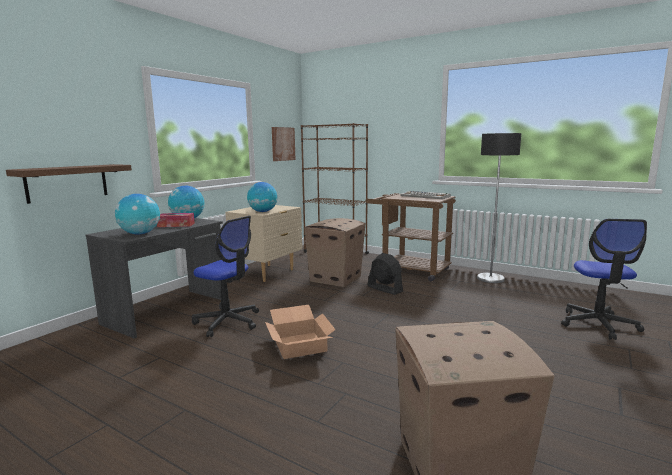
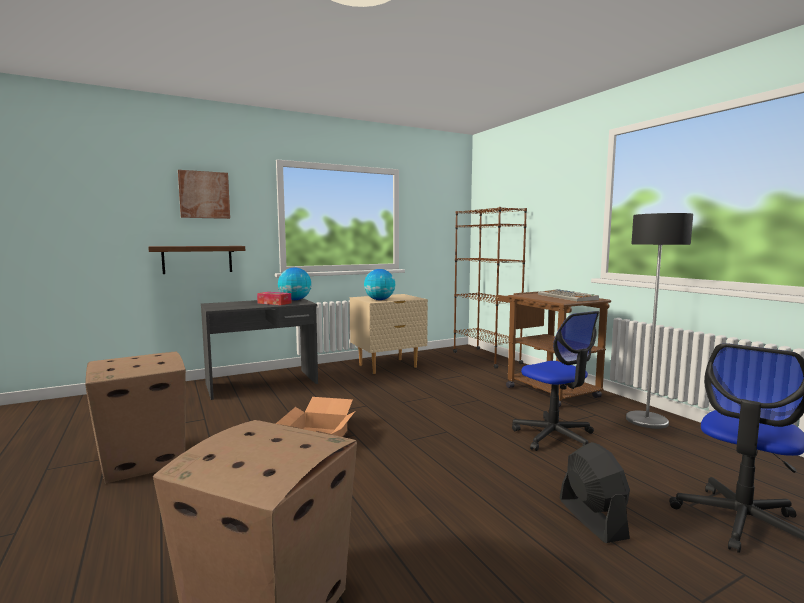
camera: 30 degrees right, 5 degrees down
globe [115,194,160,235] -> none
office chair [192,216,259,337] -> office chair moved to [512,311,599,451]
picture [272,127,296,161] -> picture moved to [178,170,230,219]
cardboard box [304,218,365,287] -> cardboard box moved to [85,352,186,484]
black fan [368,253,403,295] -> black fan moved to [560,442,630,543]

